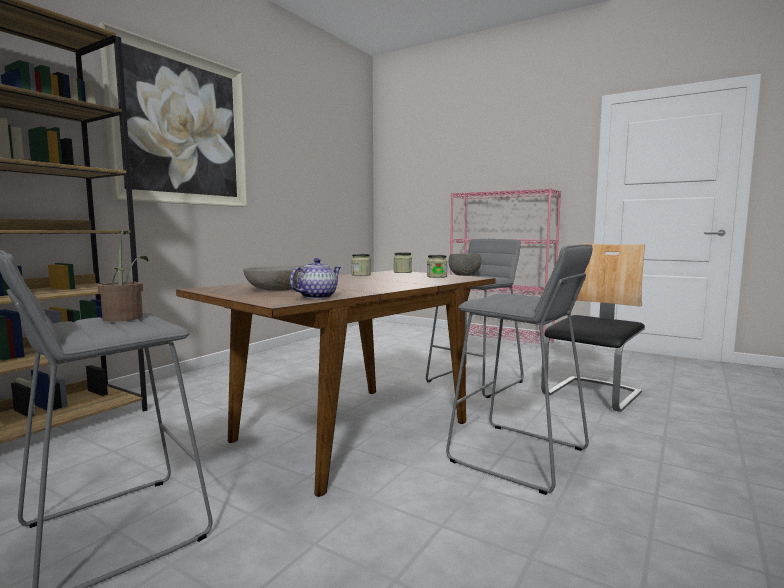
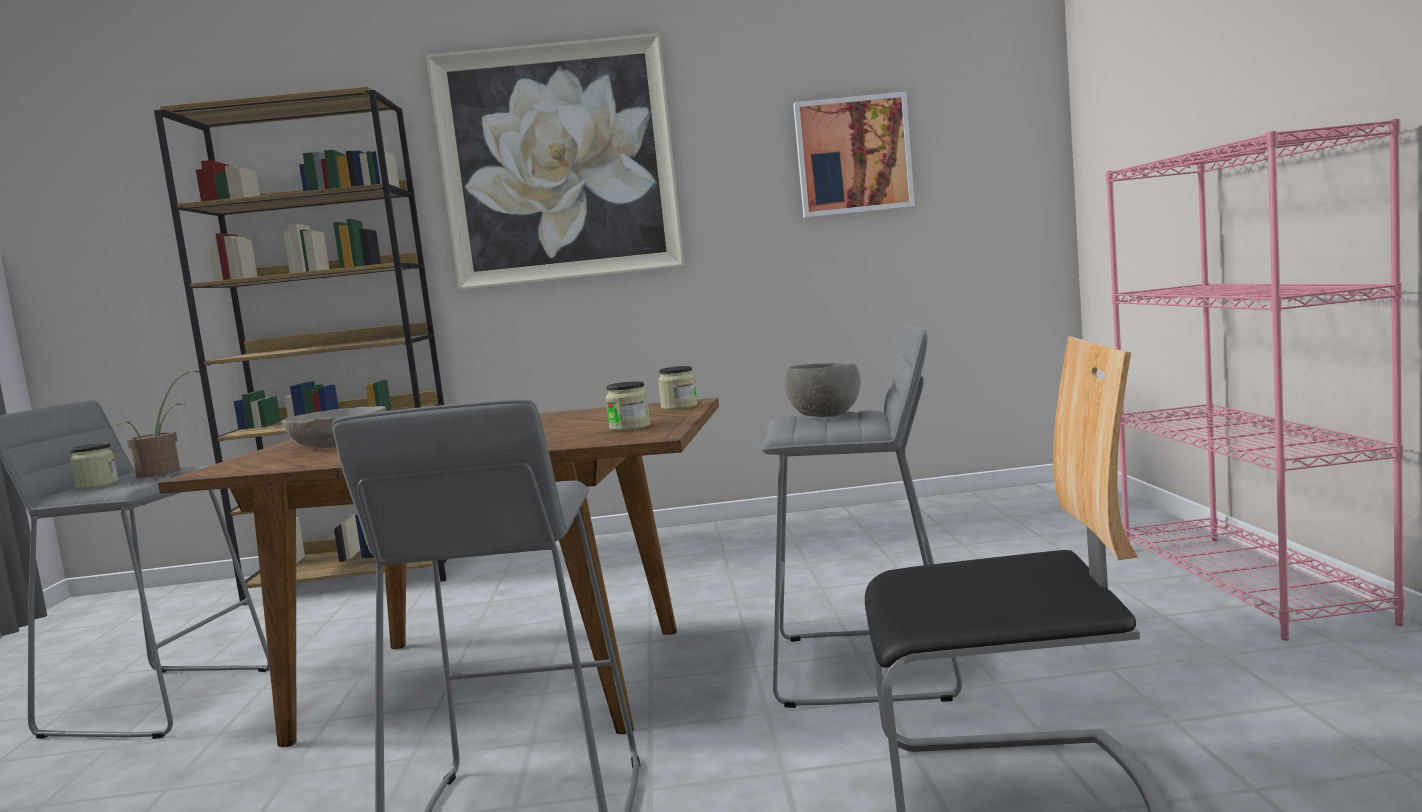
camera: 55 degrees right, 0 degrees up
teapot [290,258,341,299] -> none
jar [351,254,371,276] -> jar moved to [70,443,119,489]
none -> picture [793,91,915,218]

